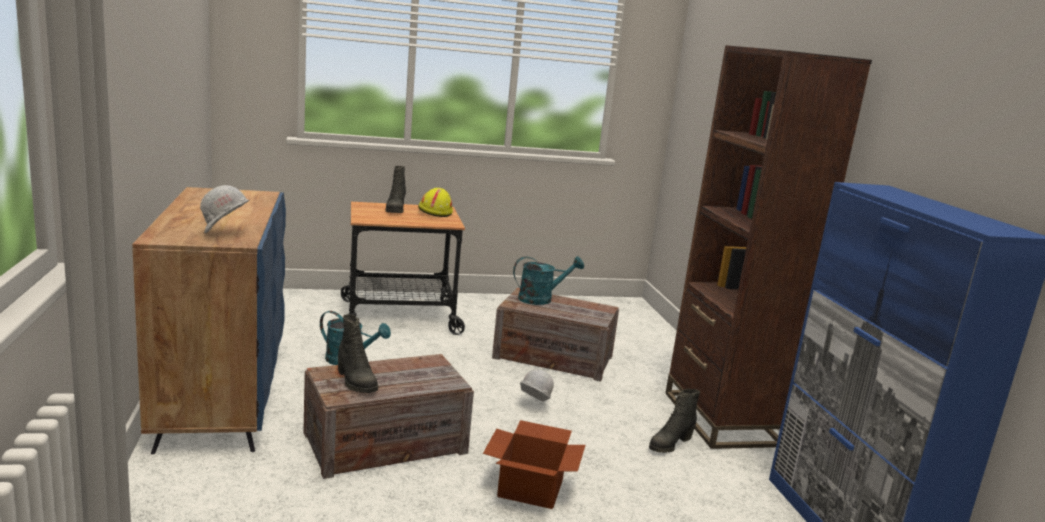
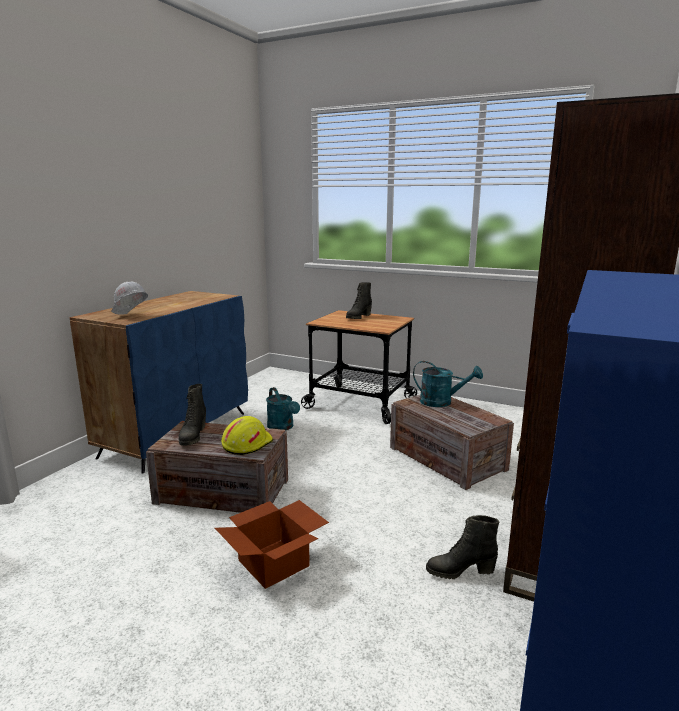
camera: 40 degrees right, 0 degrees up
yellow hard hat [418,188,453,217] -> yellow hard hat moved to [221,416,273,455]
white hard hat [520,369,554,401] -> none

